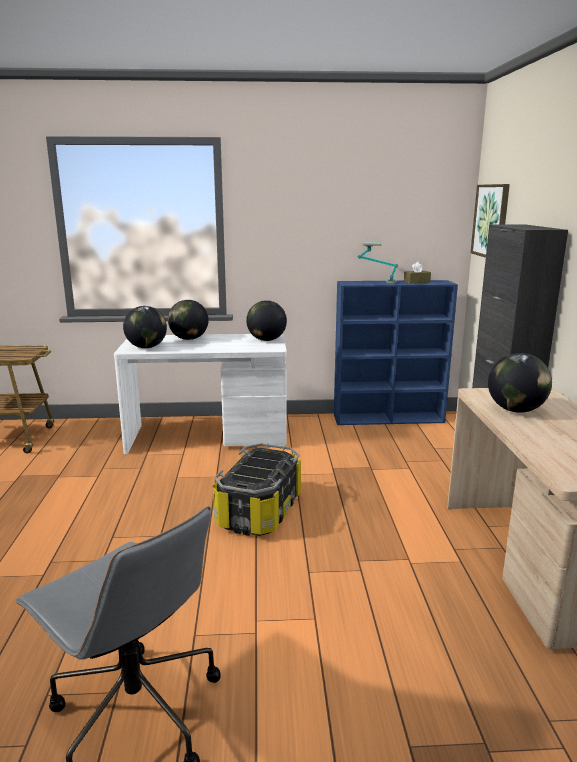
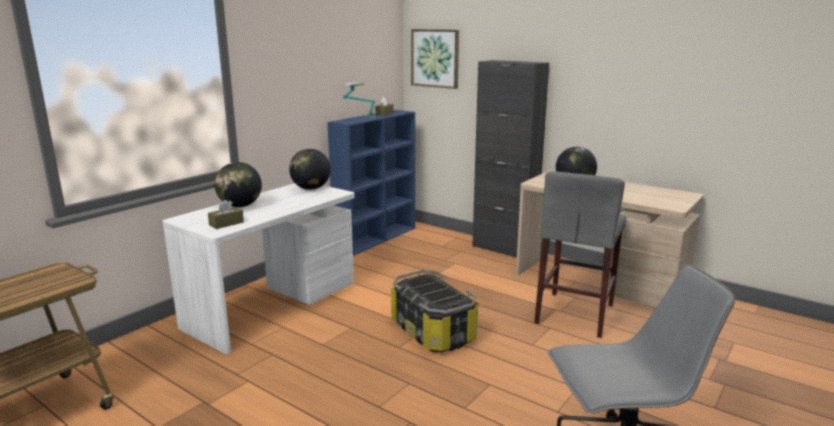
camera: 50 degrees left, 0 degrees up
globe [123,306,167,348] -> brown tissue box [208,200,244,229]
none -> grey stool [534,171,626,338]

